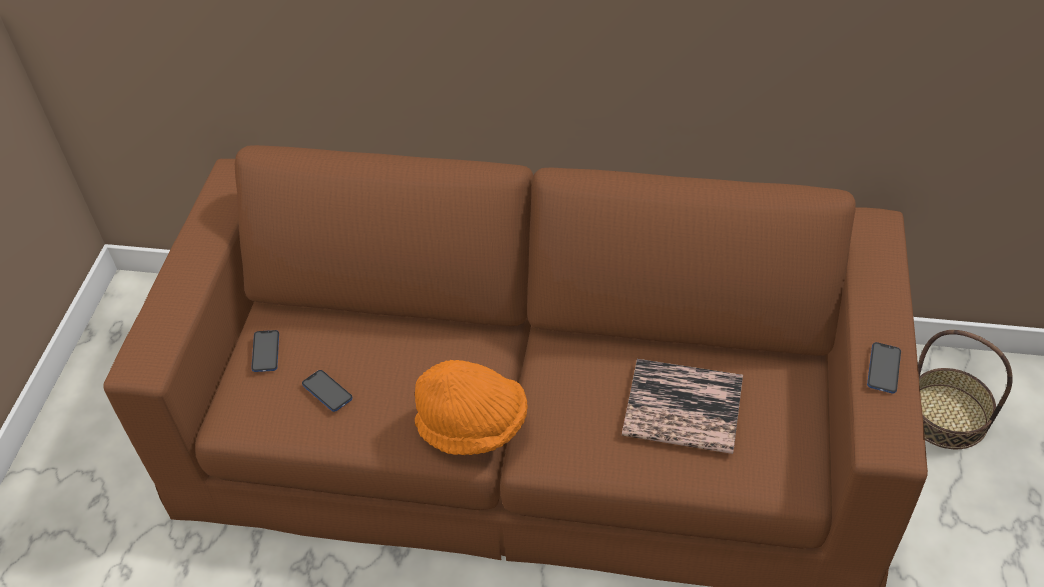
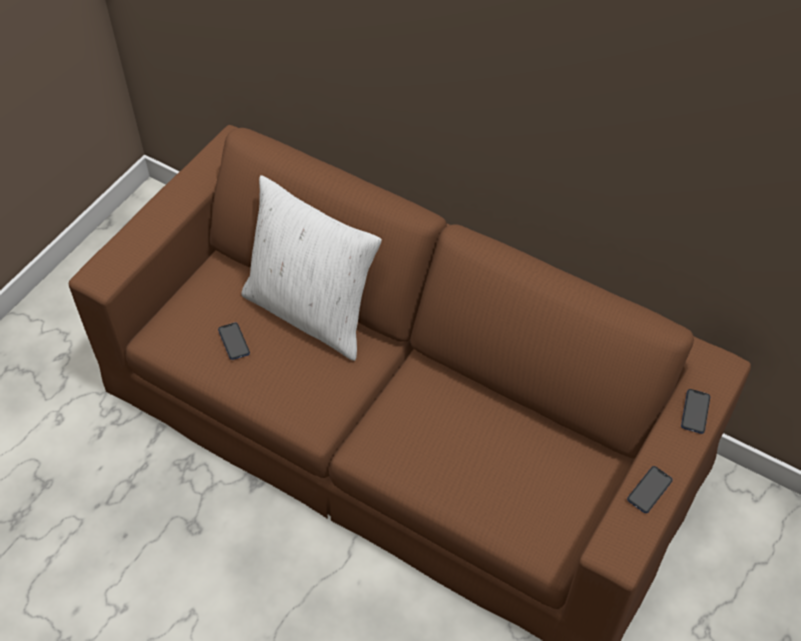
camera: 20 degrees right, 5 degrees up
phone [251,330,279,372] -> phone moved to [681,389,710,434]
orange hat [415,360,528,455] -> none
book [622,359,743,454] -> none
basket [918,330,1013,449] -> none
none -> white pillow [241,175,382,361]

